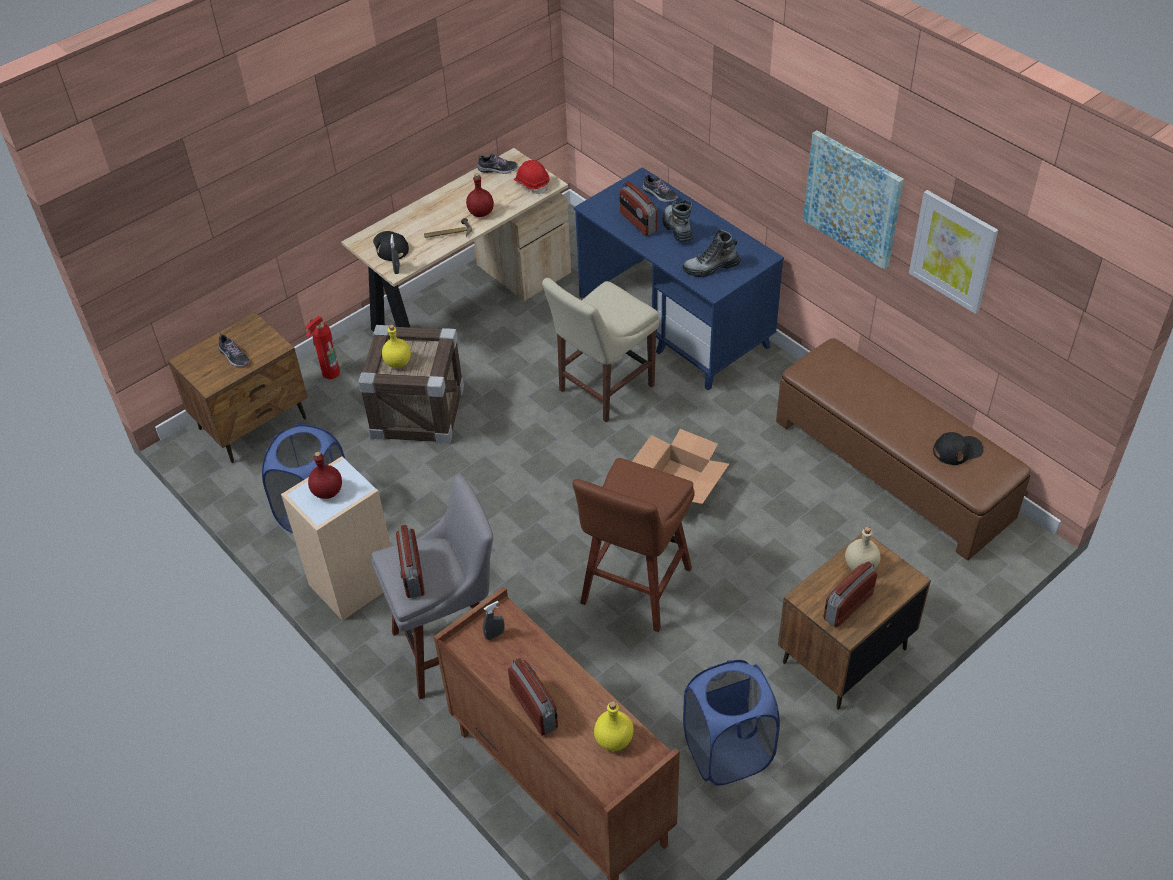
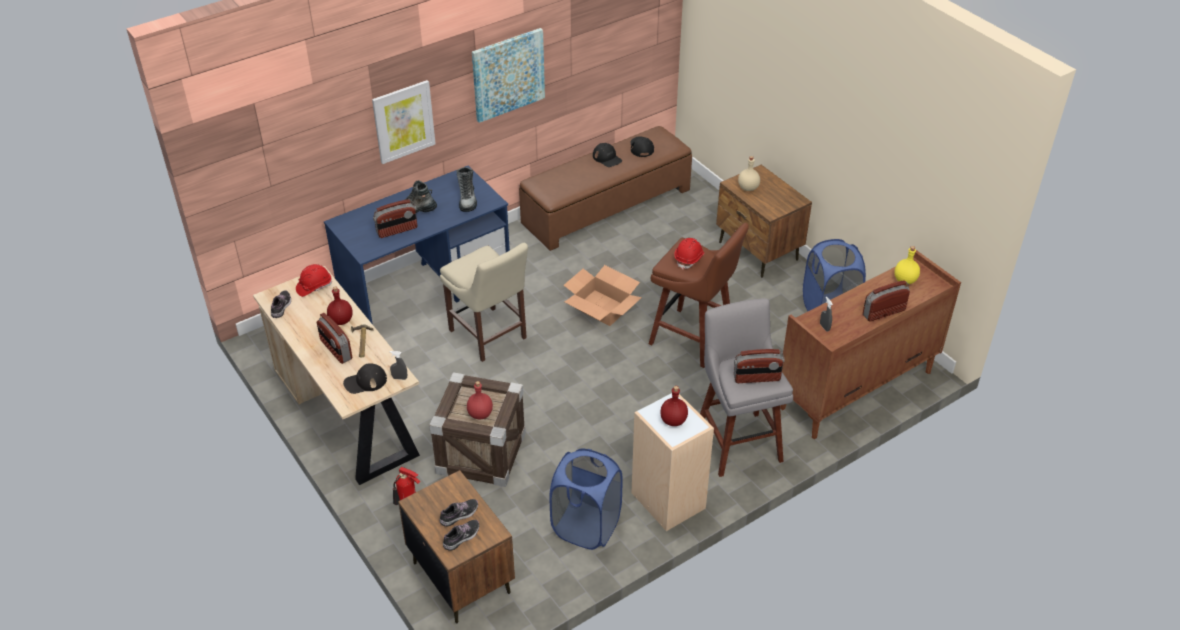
camera: 85 degrees left, 5 degrees down
yellow bottle [382,325,411,368] -> red bottle [467,381,493,419]
shoe [642,173,678,202] -> shoe moved to [443,520,479,551]
radio [823,562,877,628] -> radio moved to [317,313,352,364]
picture [909,190,998,314] -> picture moved to [372,80,436,164]
none -> black cap [593,143,622,167]
none -> red hard hat [674,238,704,270]

